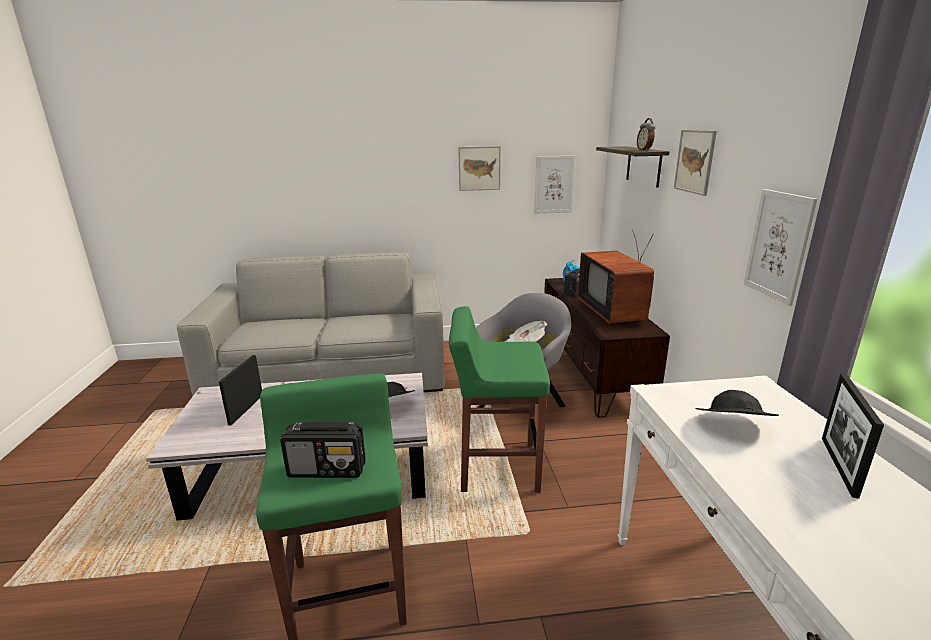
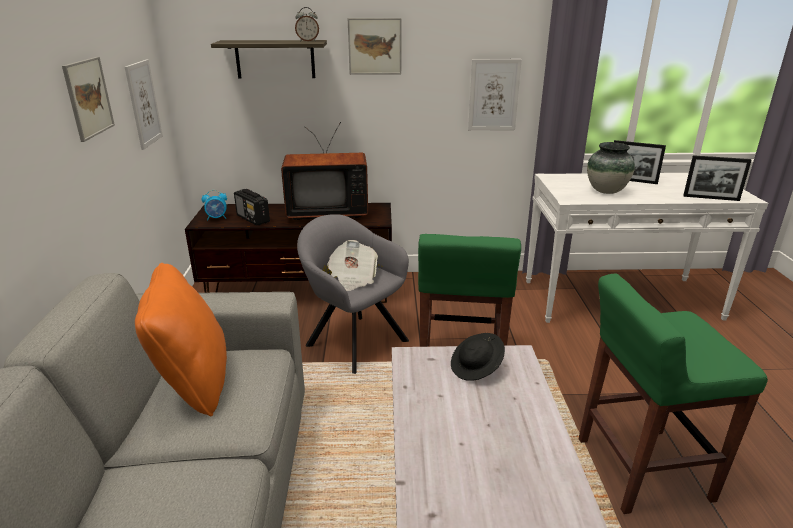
camera: 85 degrees left, 5 degrees up
picture frame [219,355,262,426] -> picture frame moved to [683,155,751,201]
radio [280,422,366,478] -> none
black hat [695,390,779,416] -> vase [587,142,635,194]
none -> orange pillow [135,263,227,416]

